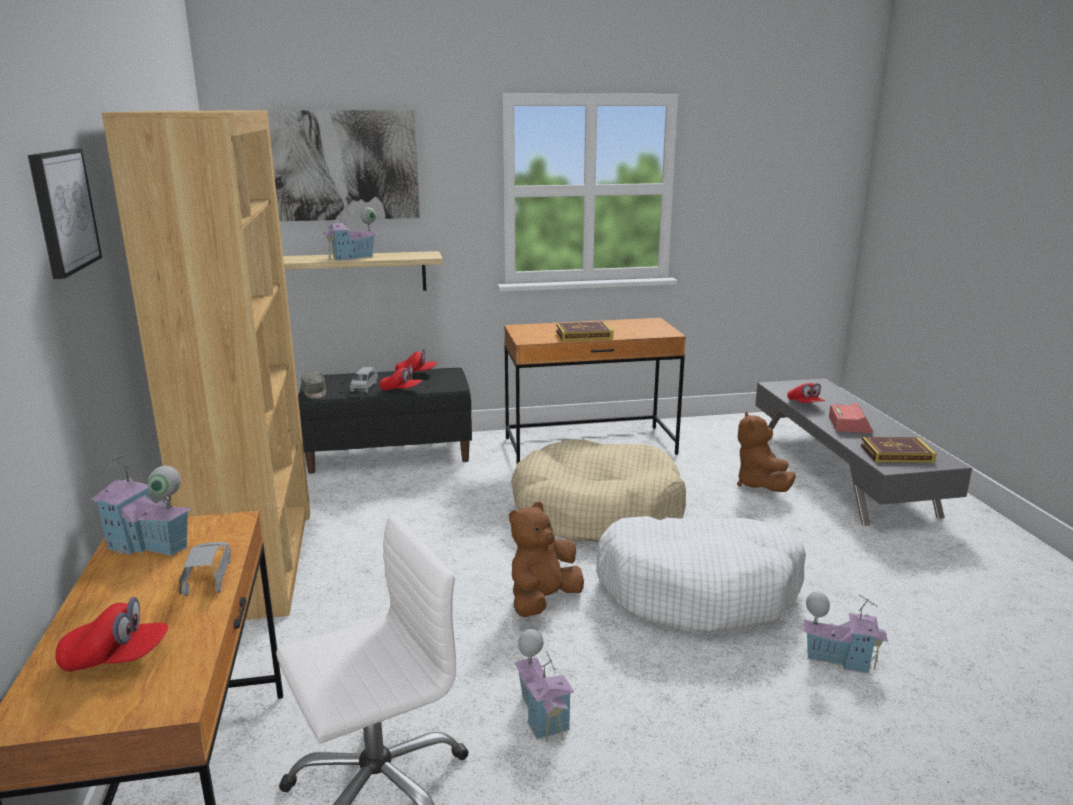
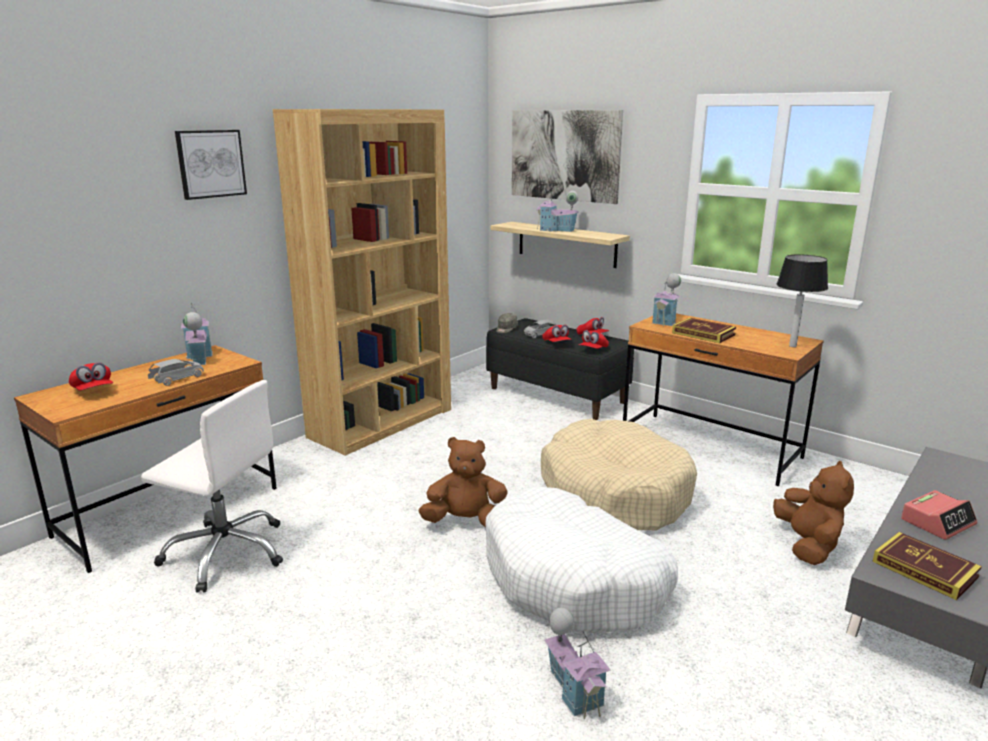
camera: 50 degrees right, 0 degrees up
toy house [514,629,574,742] -> toy house moved to [652,273,681,327]
brown plush toy [737,411,796,492] -> brown plush toy turned 135 degrees clockwise [773,461,854,565]
red cap [787,383,825,403] -> red cap moved to [579,330,609,349]
none -> table lamp [777,254,828,347]

